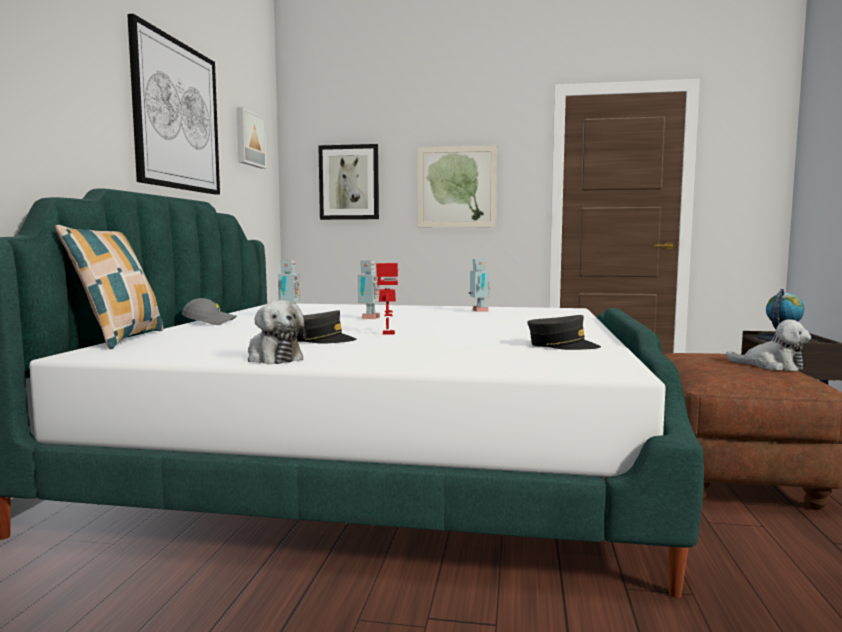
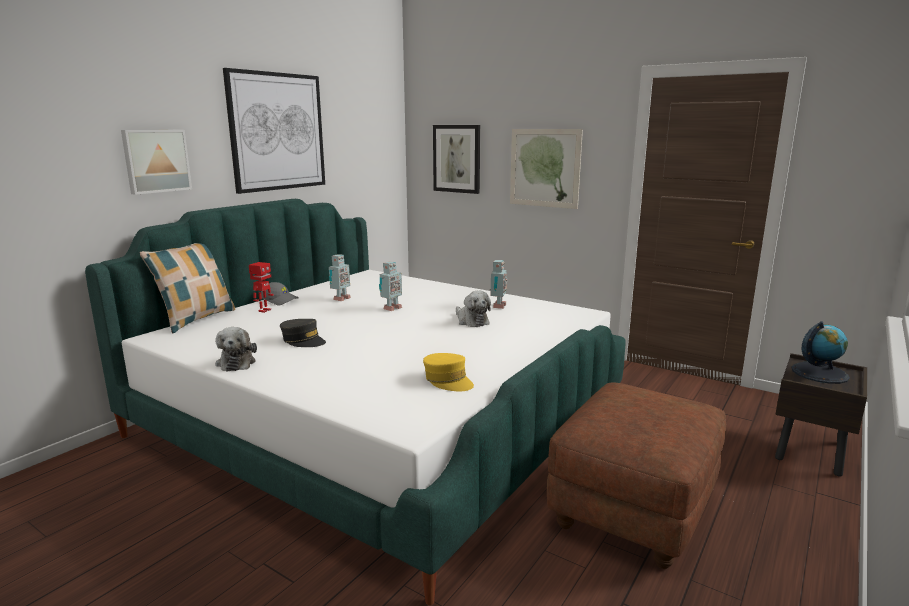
camera: 25 degrees right, 10 degrees up
picture [236,107,266,168] -> picture moved to [121,130,192,195]
toy robot [376,263,398,334] -> toy robot moved to [249,262,274,313]
grey cap [527,315,601,350] -> yellow cap [423,353,474,391]
plush toy [726,319,811,371] -> plush toy moved to [456,291,491,327]

